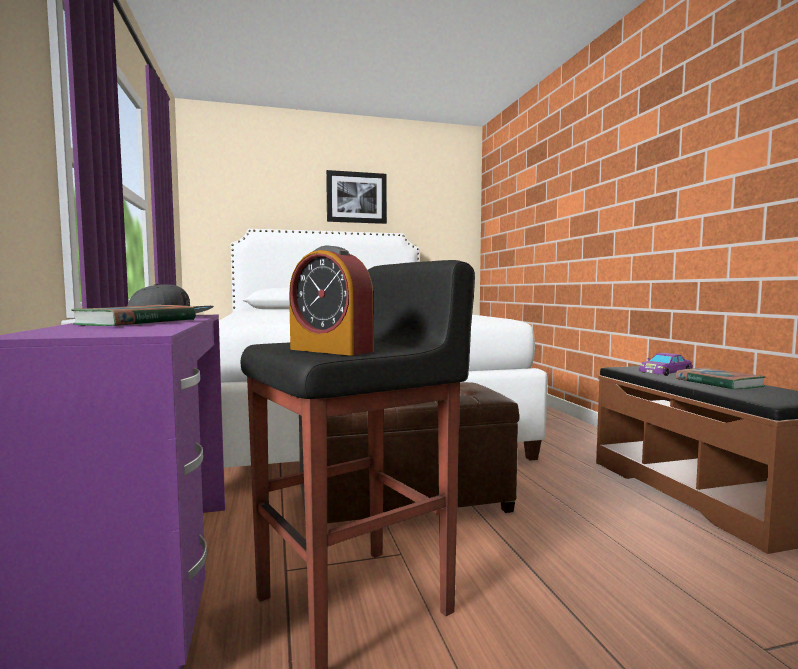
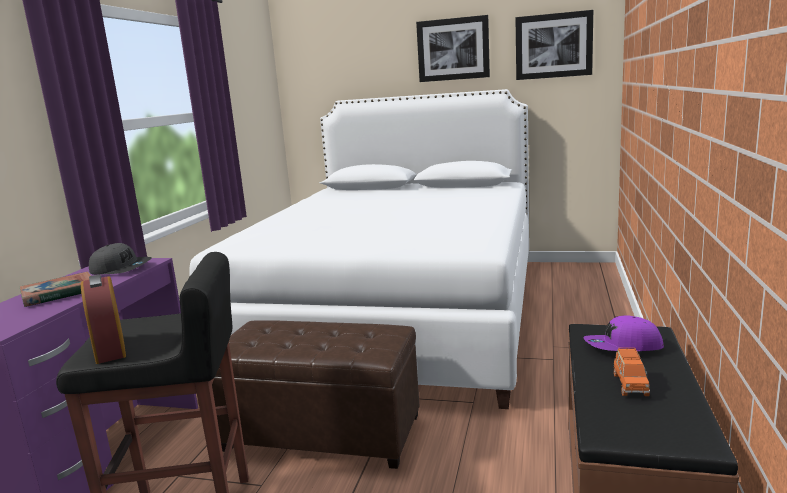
camera: 30 degrees right, 10 degrees up
purple toy car [639,353,693,376] -> purple cap [583,316,664,351]
book [676,368,766,390] -> orange toy car [614,348,650,396]
none -> picture [516,10,593,80]

